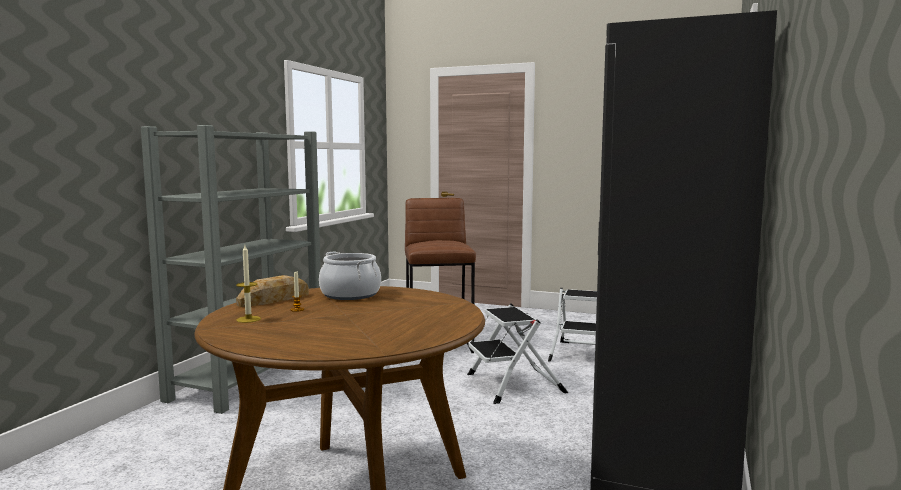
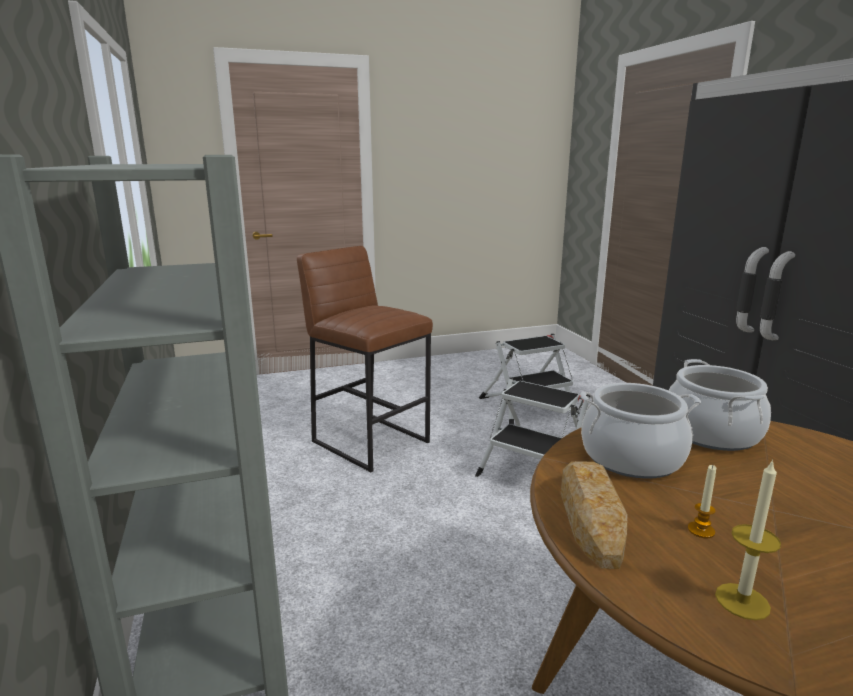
camera: 40 degrees left, 10 degrees up
none -> cooking pot [669,359,771,451]

